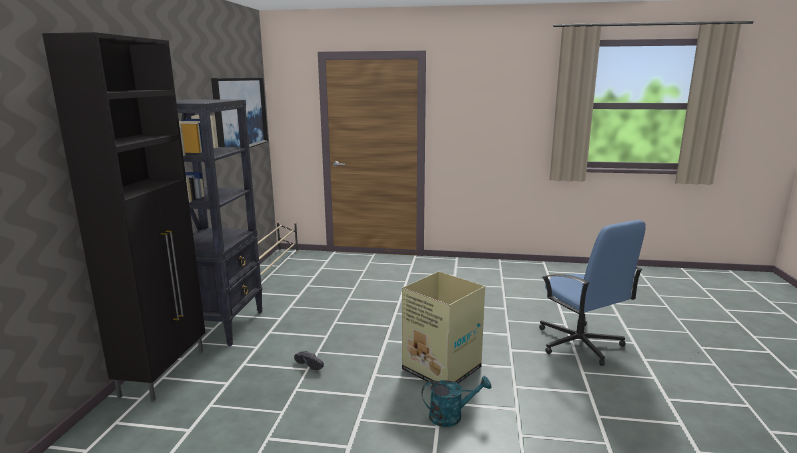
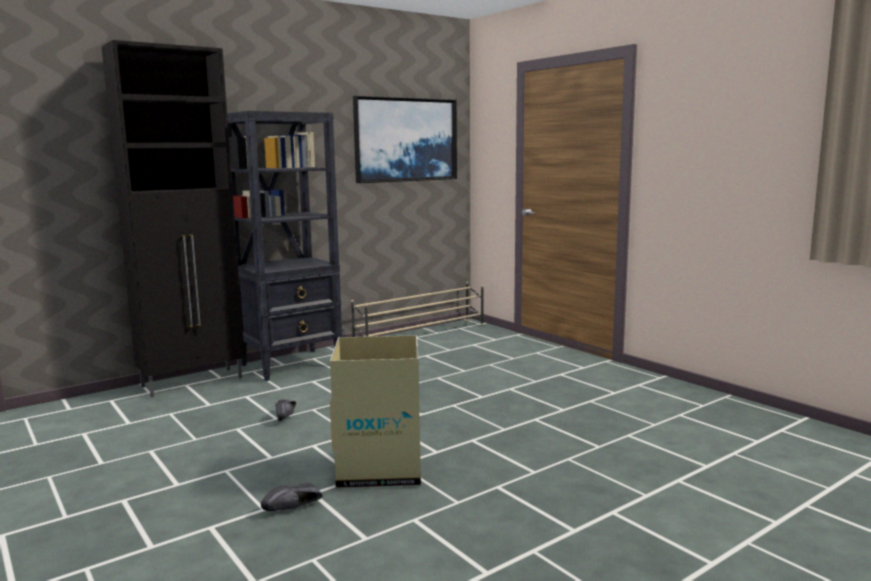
camera: 45 degrees right, 5 degrees down
turquoise watering can [422,376,491,427] -> black shoe [261,483,323,511]
blue office chair [539,220,646,366] -> none

